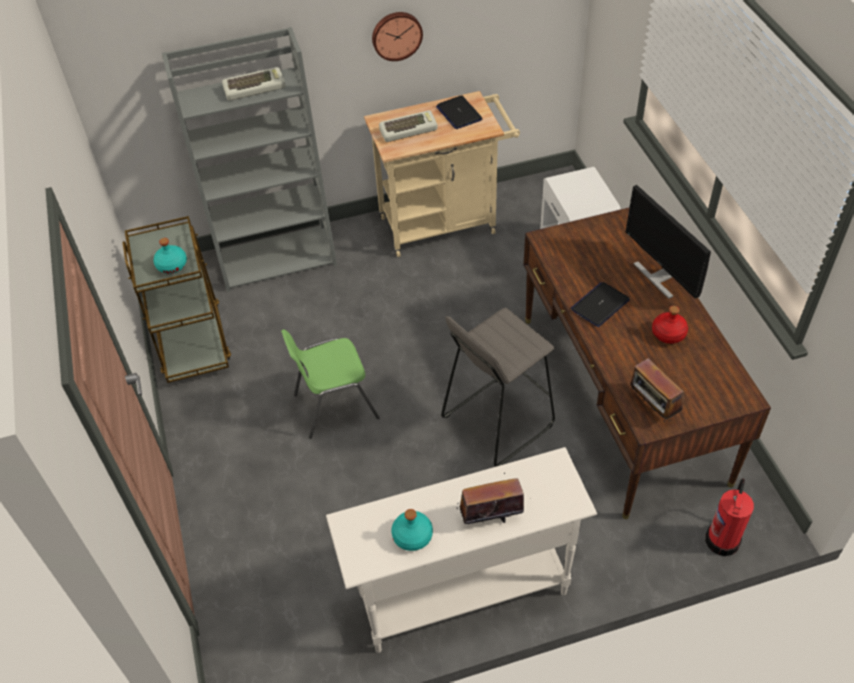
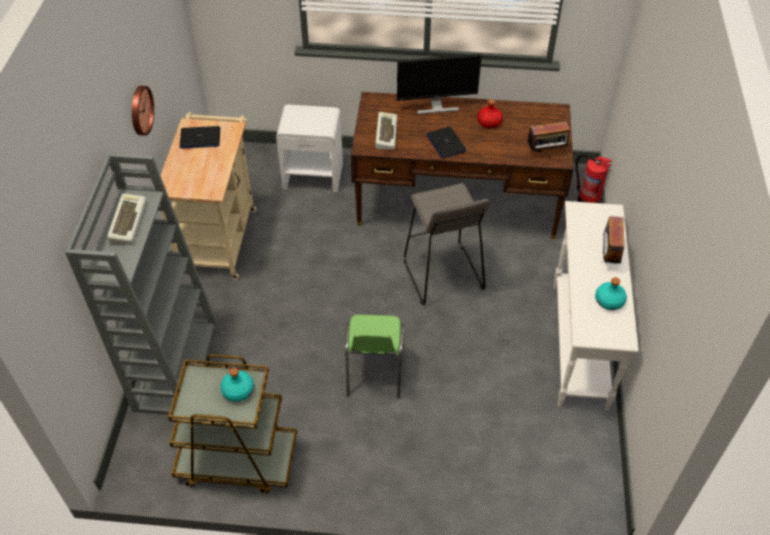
camera: 70 degrees left, 0 degrees up
keyboard [379,110,438,142] -> keyboard moved to [376,112,397,150]

